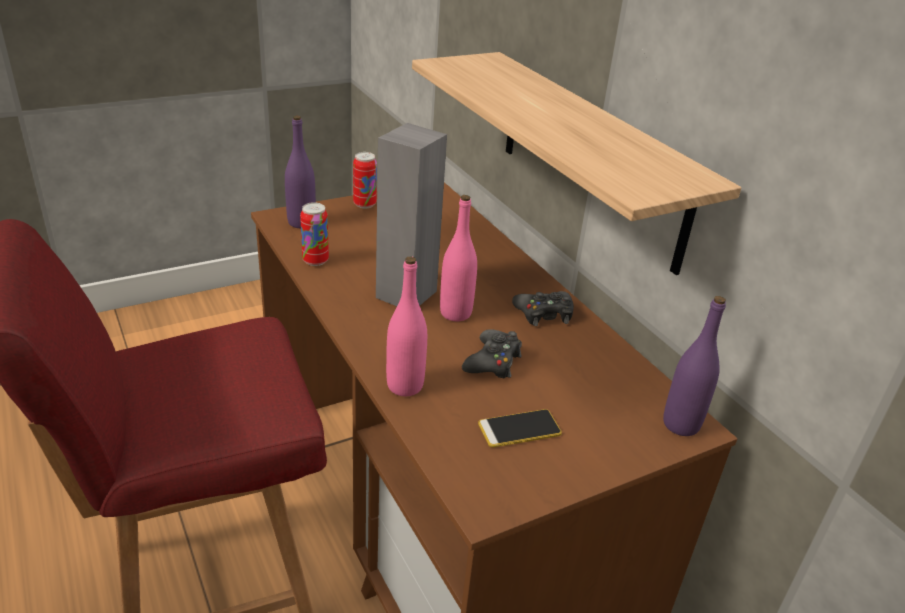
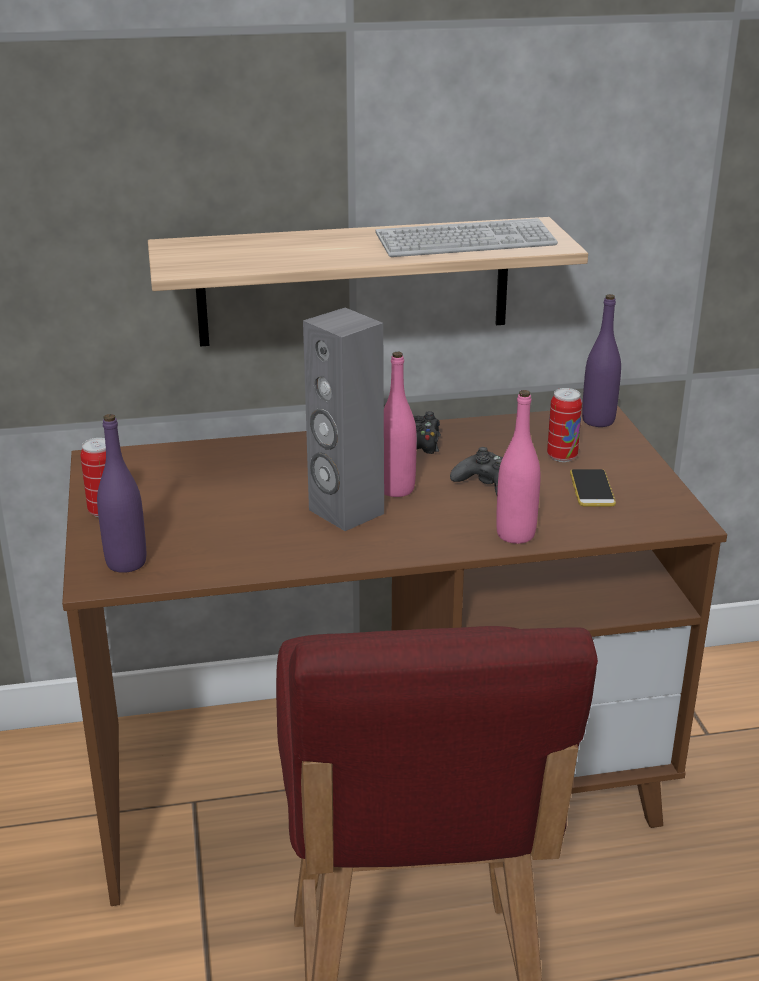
camera: 70 degrees left, 5 degrees down
can [300,202,329,266] -> can moved to [547,388,582,462]
none -> keyboard [375,218,558,257]

